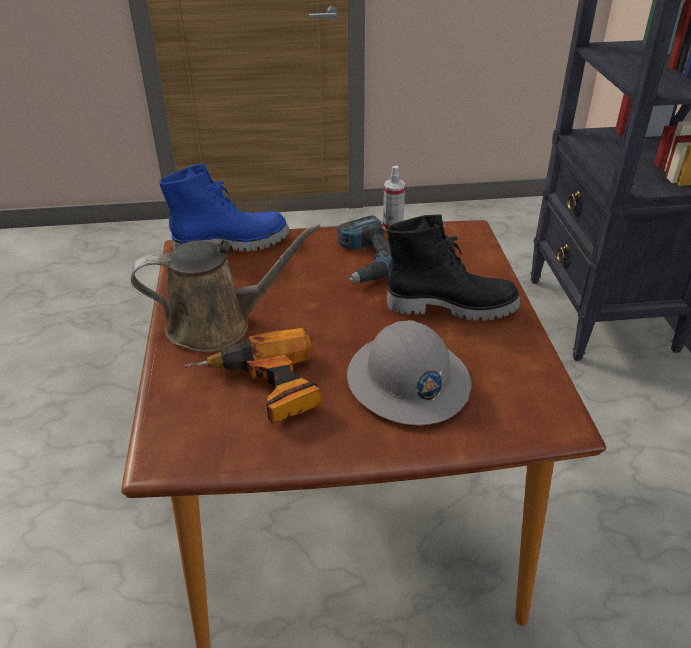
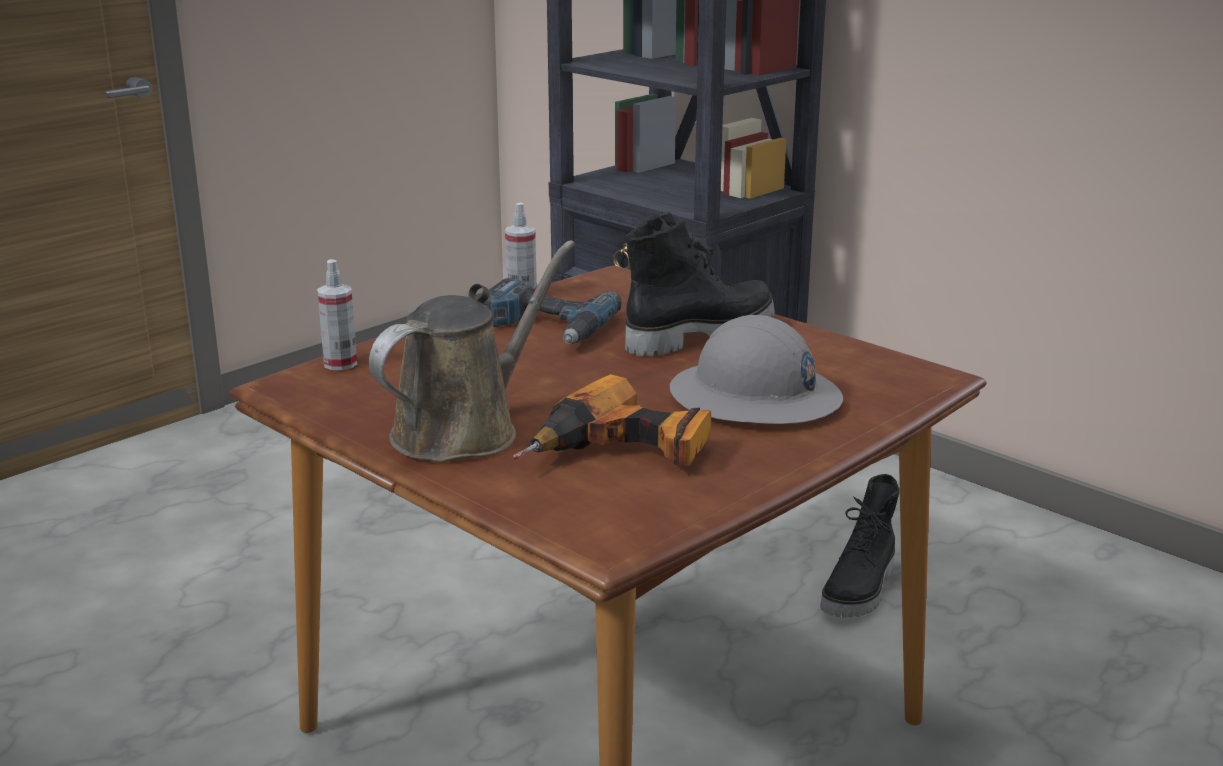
camera: 40 degrees left, 15 degrees down
blue boot [159,163,289,252] -> spray bottle [317,259,357,370]
none -> black boot [820,474,900,618]

